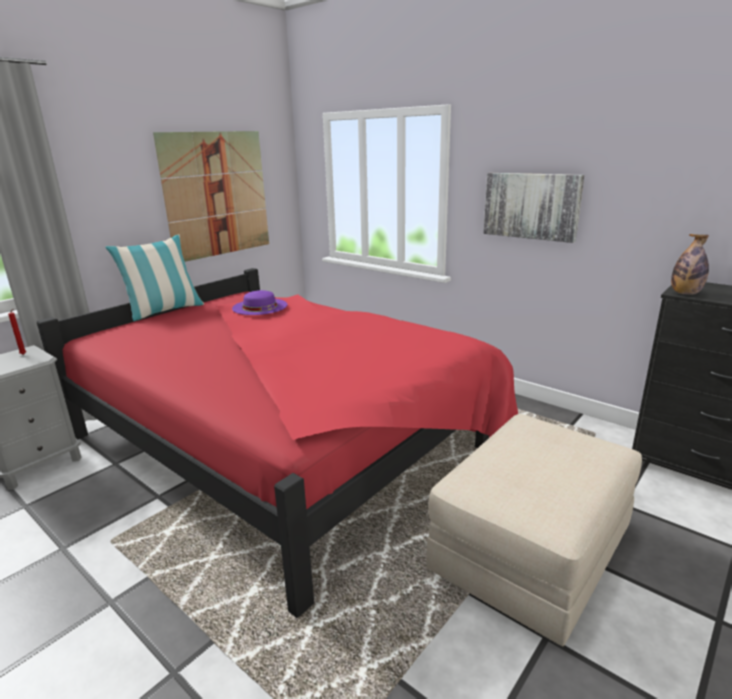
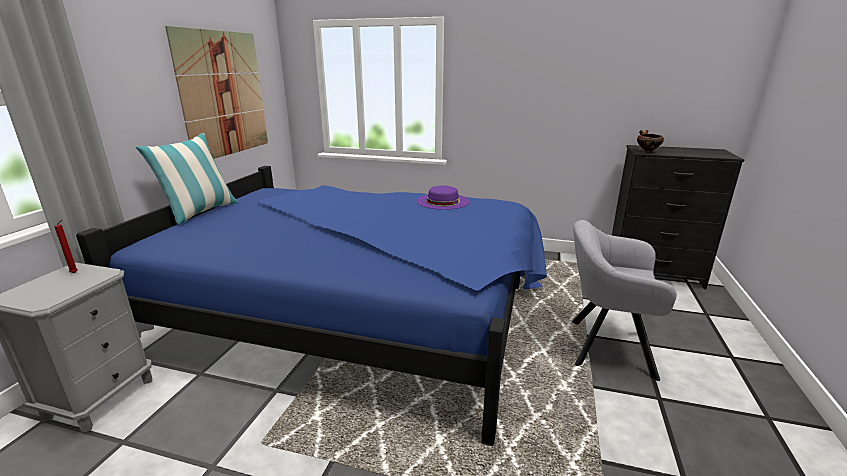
camera: 25 degrees left, 0 degrees up
red bed [37,268,518,618] -> blue bed [76,166,547,446]
purple hat [232,290,288,315] -> purple hat moved to [417,186,470,210]
beige ottoman [427,414,642,647] -> grey armchair [572,220,677,381]
picture [484,173,584,243] -> none
bottle [671,234,709,295] -> bowl [637,130,664,154]

